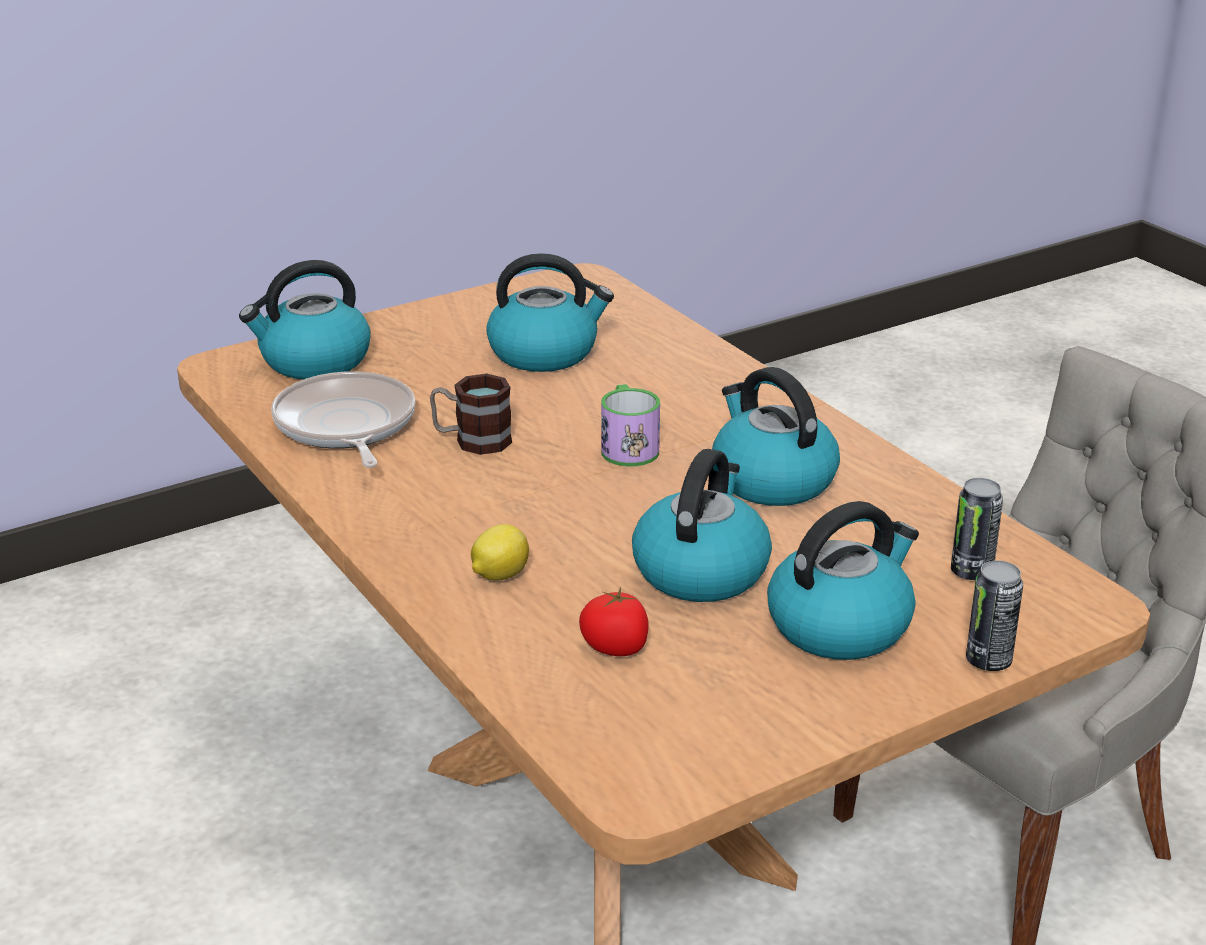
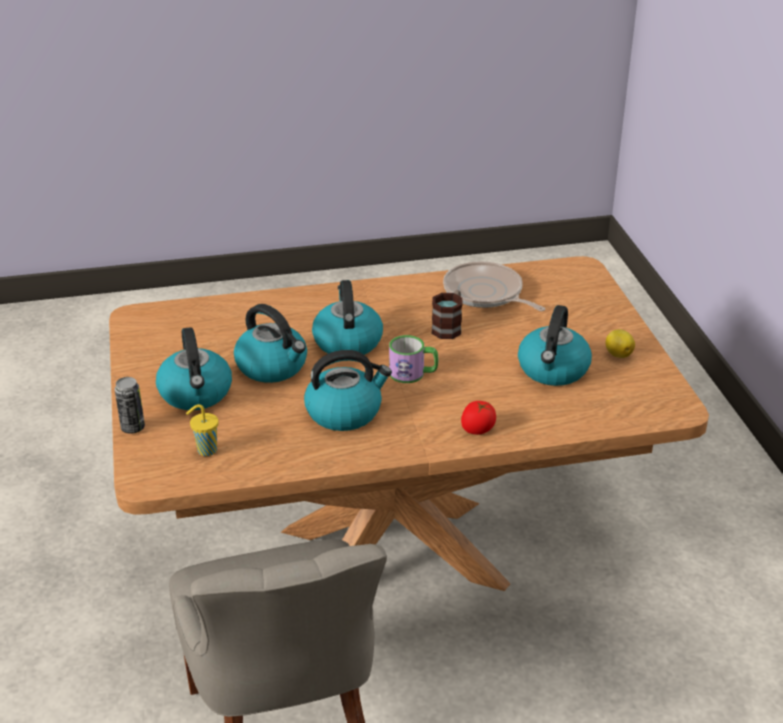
camera: 110 degrees right, 5 degrees up
kettle [239,260,371,380] -> kettle moved to [312,280,383,355]
frying pan [271,371,415,468] -> frying pan turned 135 degrees counterclockwise [443,261,545,311]
lemon [471,524,529,581] -> lemon moved to [606,329,635,358]
tomato [579,587,649,656] -> tomato moved to [461,401,496,435]
can [951,478,1003,580] -> yellow cup [186,404,218,456]

